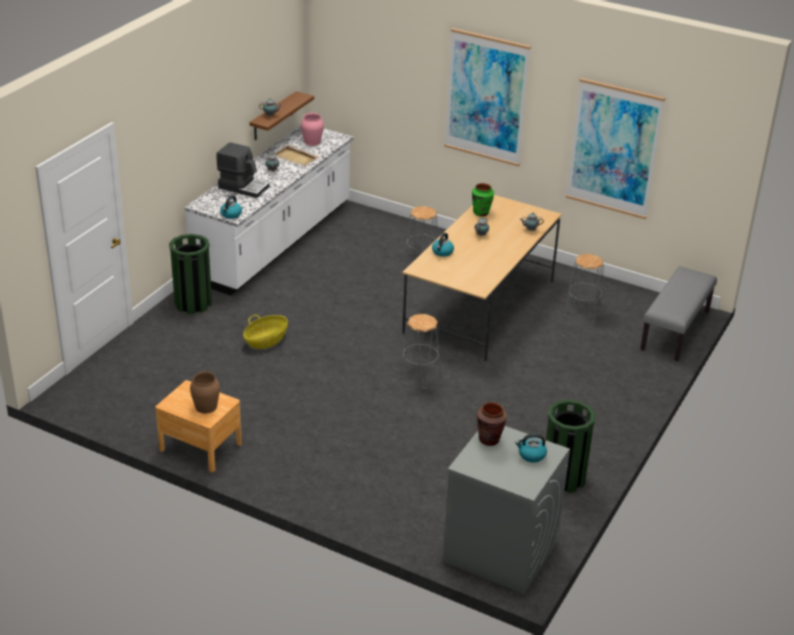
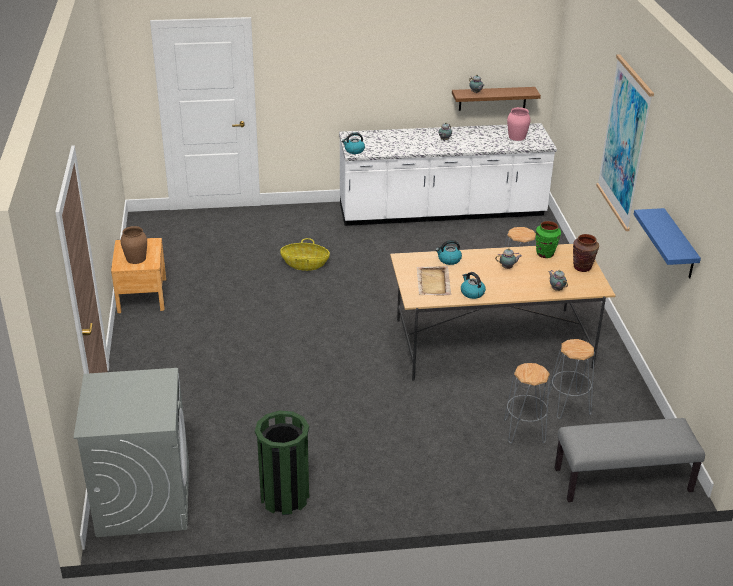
camera: 55 degrees right, 0 degrees up
green trash can [169,234,212,314] -> none
coffee machine [216,142,270,198] -> none
beige tray [274,145,320,166] -> beige tray moved to [416,266,451,295]
grey stool [399,314,441,389] -> grey stool moved to [504,363,550,443]
brown vase [477,402,507,446] -> brown vase moved to [573,234,599,272]
kettle [515,434,547,462] -> kettle moved to [461,272,486,299]
picture [566,78,665,219] -> blue shelf [634,208,701,278]

